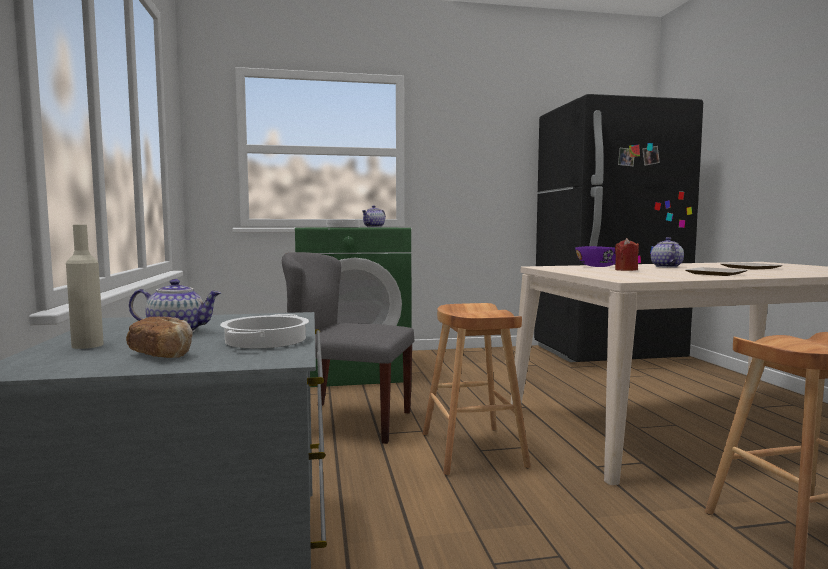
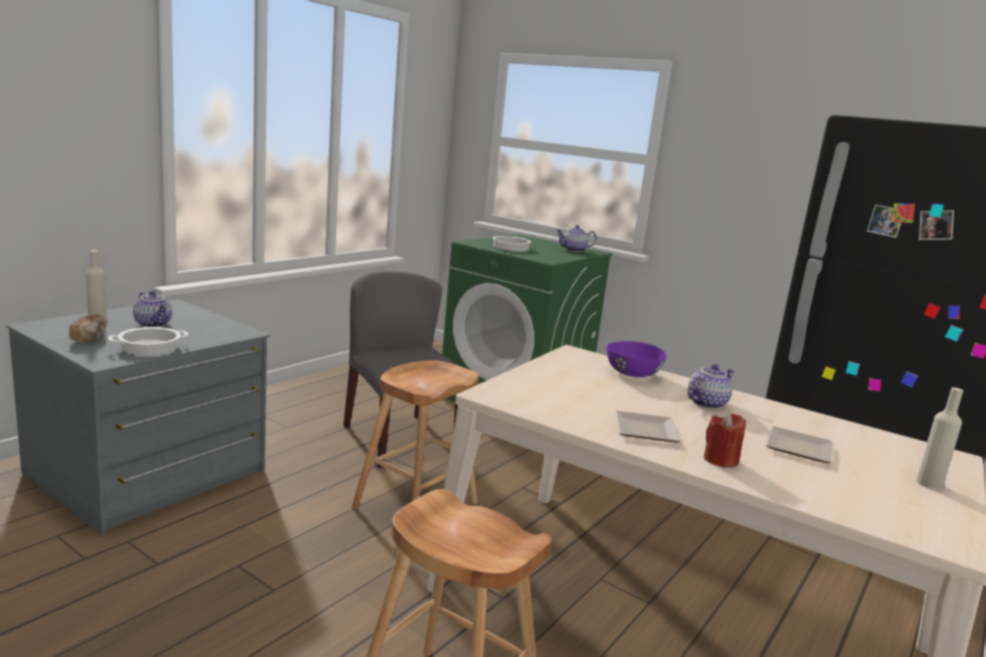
camera: 45 degrees right, 10 degrees up
red candle [615,238,639,271] -> red candle moved to [704,413,746,468]
none -> beige bottle [916,387,963,490]

